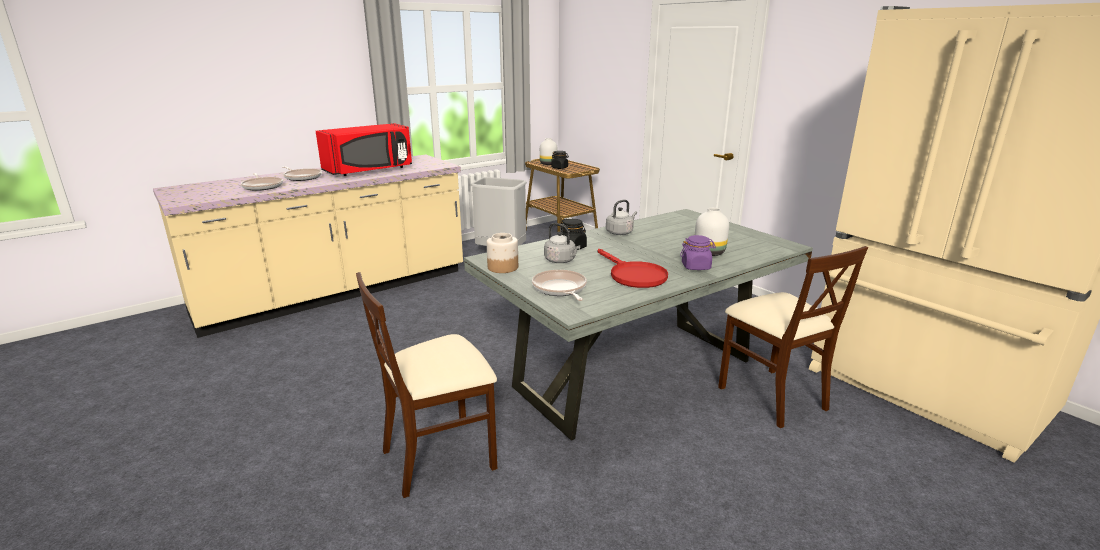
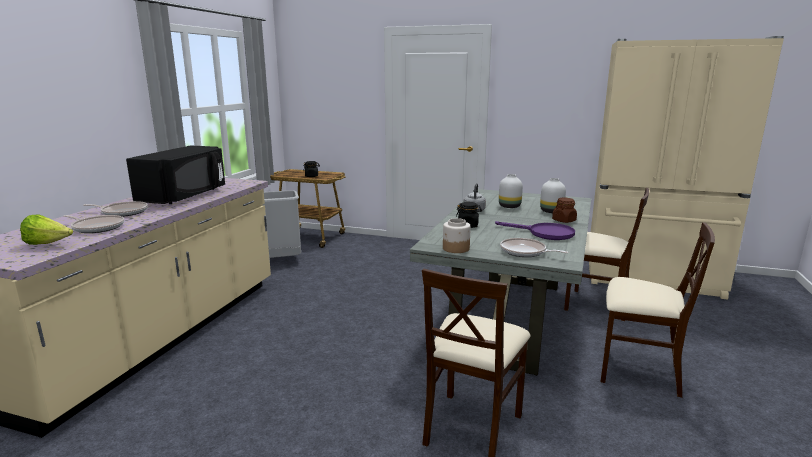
camera: 35 degrees left, 5 degrees down
red microwave [316,123,412,176] -> black microwave [126,145,225,204]
white vase [540,138,558,165] -> white vase moved to [499,174,523,208]
grey kettle [544,223,580,263] -> none
red frying pan [597,249,668,288] -> purple frying pan [495,221,575,240]
purple jar [680,235,716,270] -> brown jar [552,198,577,223]
none -> lettuce [20,214,73,245]
none -> beige chair [600,222,715,398]

